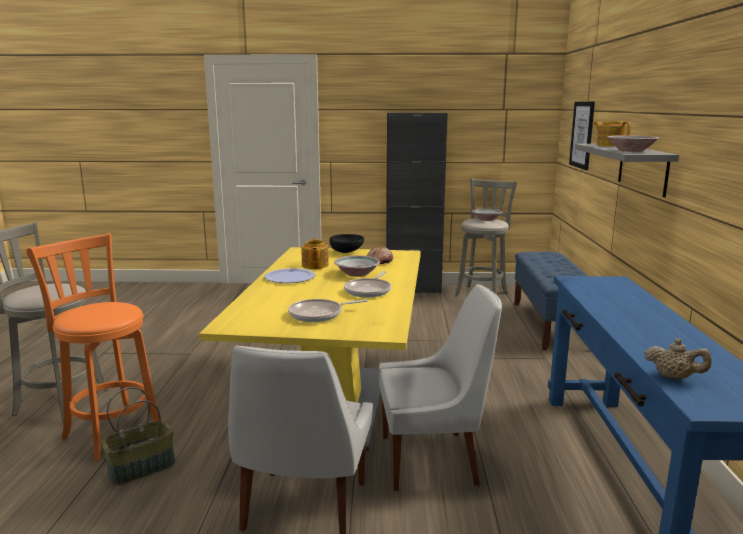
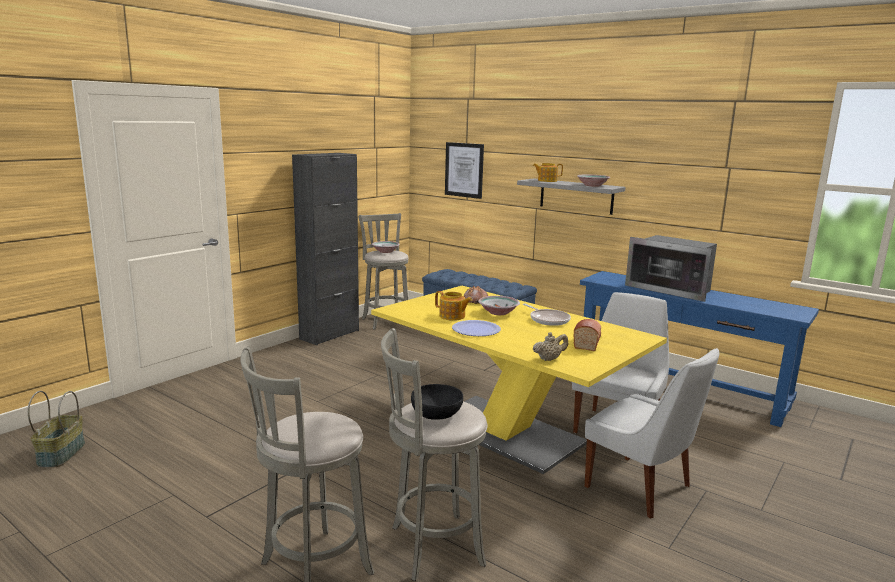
camera: 55 degrees left, 0 degrees up
orange stool [26,233,162,461] -> grey stool [381,328,488,581]
basket [102,387,175,485] -> basket moved to [28,391,85,467]
frying pan [288,299,368,322] -> bread [573,319,601,351]
black bowl [329,234,364,253] -> black bowl moved to [411,384,463,420]
beige teapot [644,338,712,380] -> beige teapot moved to [533,332,568,361]
none -> microwave [625,235,717,302]

